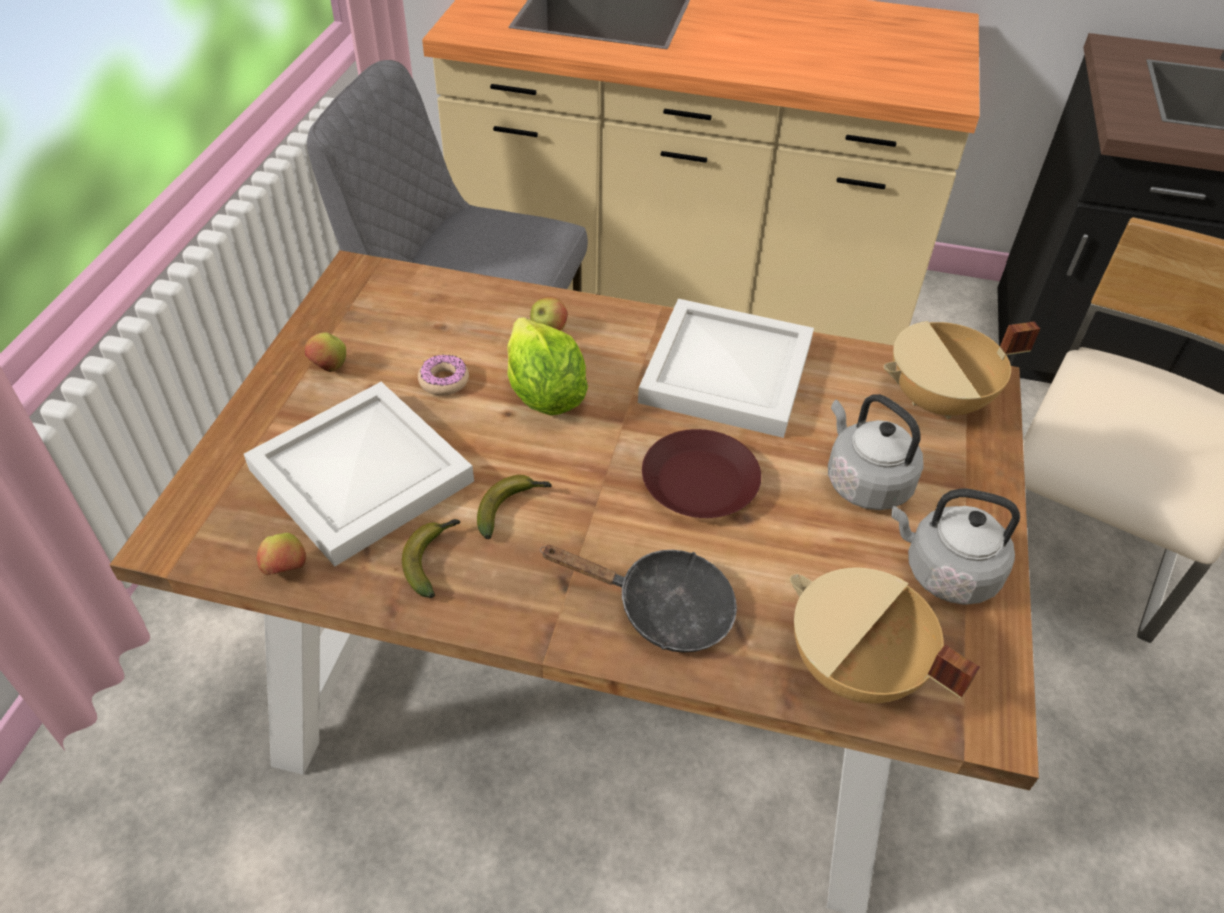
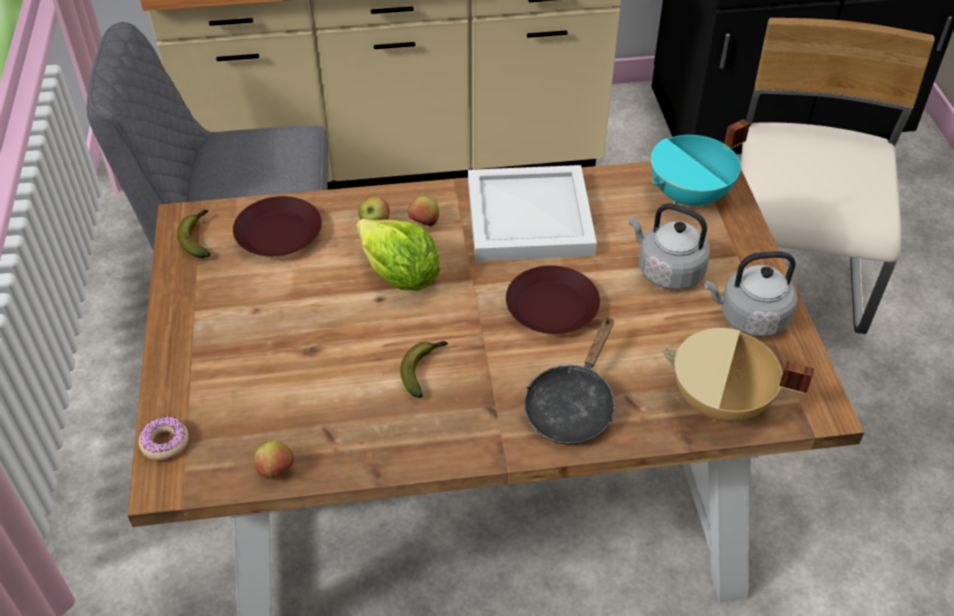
camera: 20 degrees left, 0 degrees up
white tray [244,382,474,566] -> none
apple [305,332,346,372] -> apple moved to [408,196,439,227]
banana [402,519,460,598] -> banana moved to [177,210,211,258]
donut [418,355,469,395] -> donut moved to [139,416,189,461]
black frying pan [540,545,737,653] -> black frying pan turned 120 degrees clockwise [524,317,615,445]
beige cooking pot [883,321,1040,419] -> turquoise cooking pot [651,119,750,208]
none -> brown plate [233,196,322,256]

